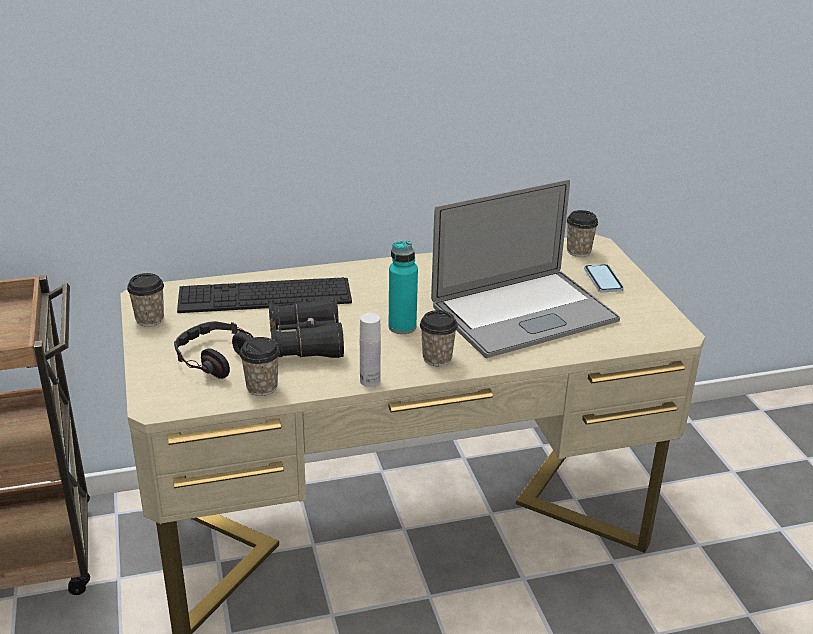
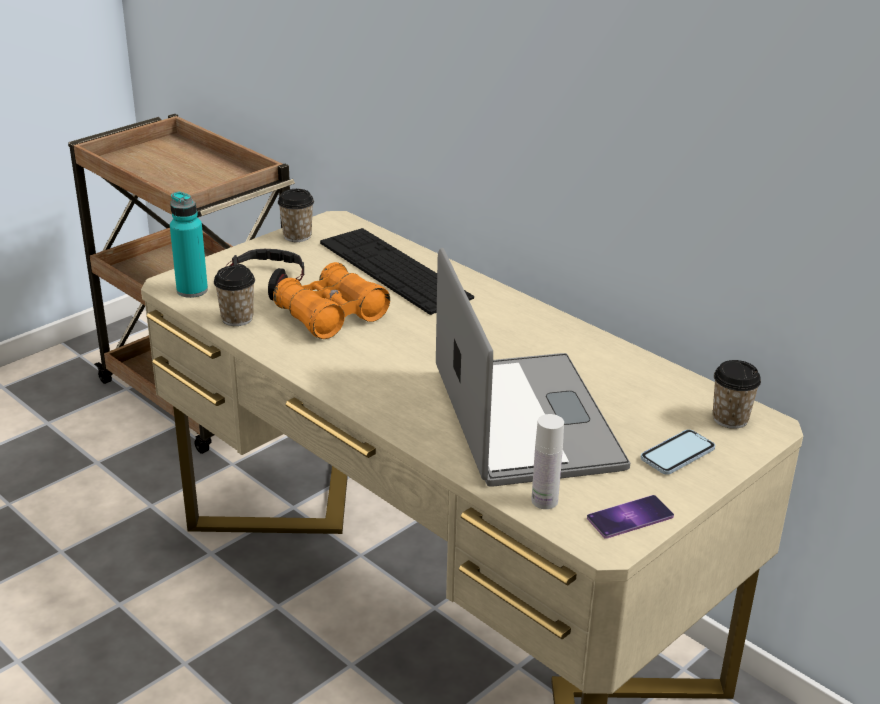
camera: 60 degrees right, 0 degrees up
black binoculars [269,297,344,358] -> orange binoculars [273,262,390,339]
white bottle [360,313,381,387] -> white bottle moved to [531,414,564,509]
turquoise bottle [388,241,418,334] -> turquoise bottle moved to [170,192,208,298]
cup [420,310,458,366] -> none
laptop [431,179,620,358] -> laptop turned 135 degrees counterclockwise [436,248,630,487]
none -> phone [587,495,674,539]

